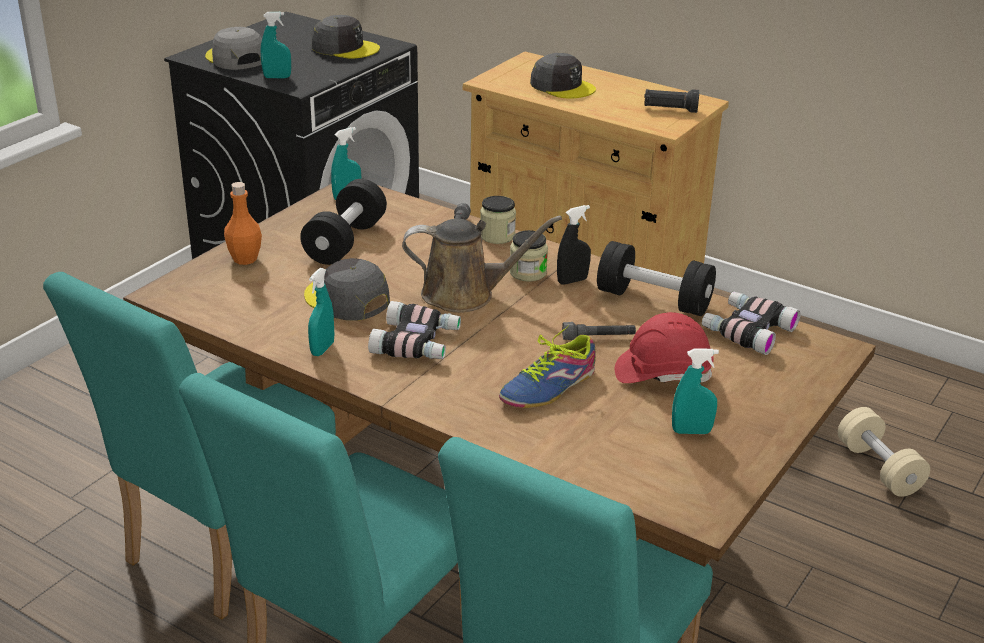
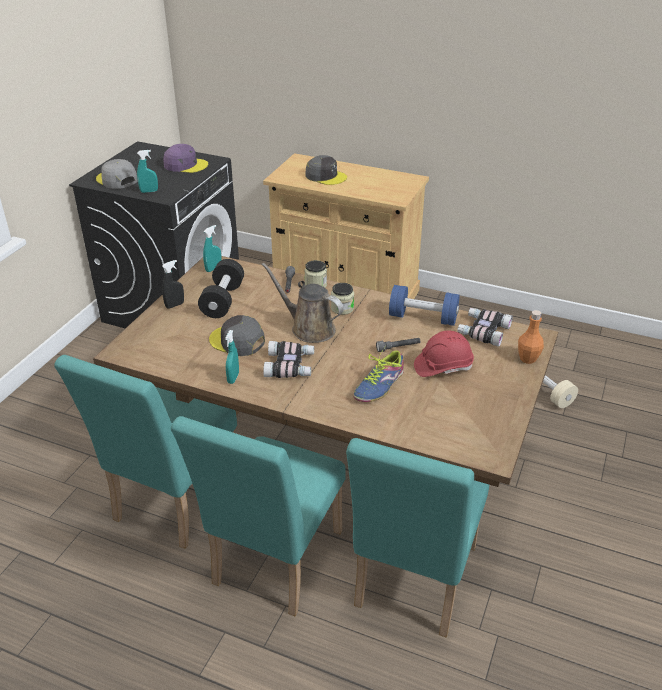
camera: 10 degrees left, 5 degrees up
orange bottle [224,182,262,265] -> orange bottle moved to [518,310,544,364]
grey cap [312,15,380,59] -> purple cap [163,144,208,173]
brown watering can [402,216,562,313] -> brown watering can turned 135 degrees counterclockwise [261,263,344,343]
black spray bottle [557,205,591,284] -> black spray bottle moved to [162,260,184,309]
black dumbbell [597,241,716,316] -> blue dumbbell [389,285,459,326]
black flashlight [644,89,699,113] -> none
turquoise spray bottle [672,349,719,434] -> none

